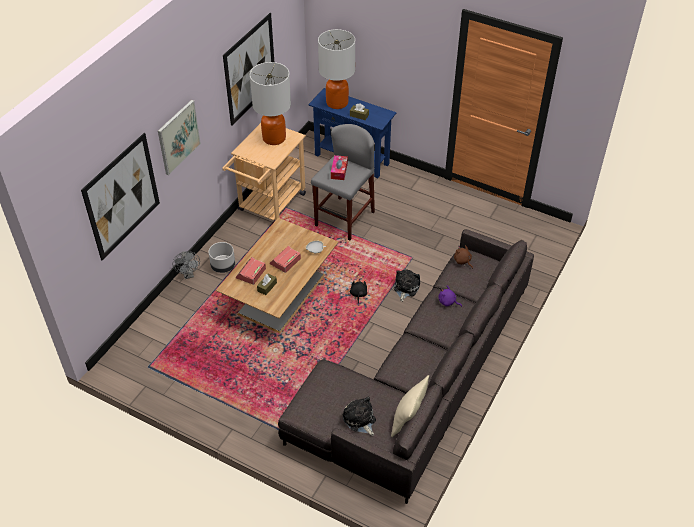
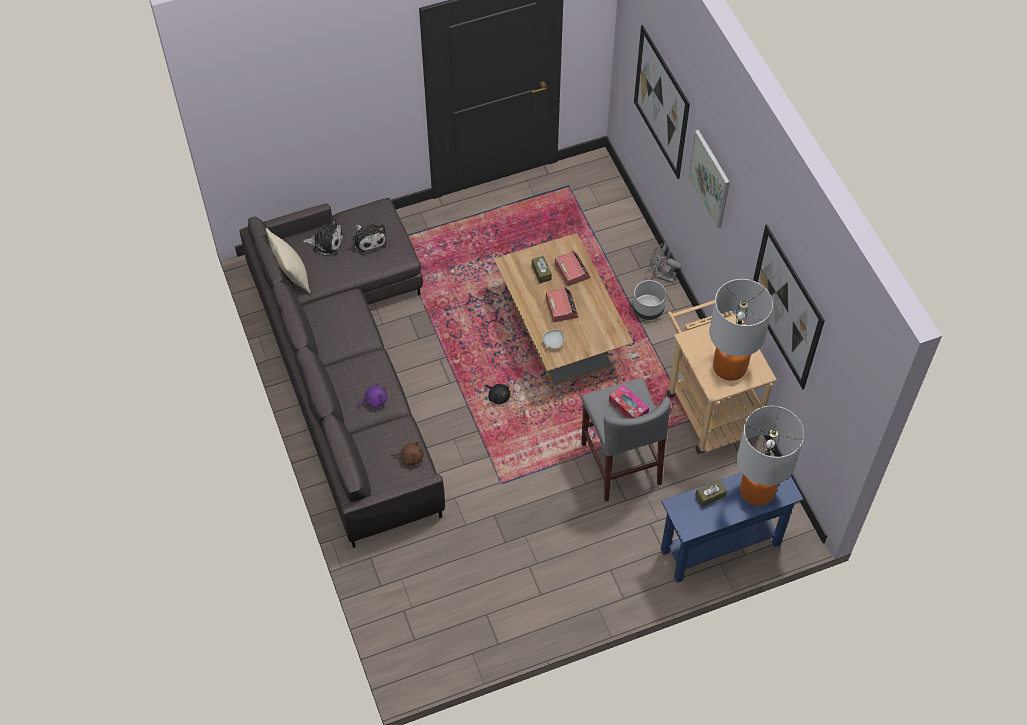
camera: 130 degrees right, 10 degrees up
plush toy [394,269,420,302] -> plush toy moved to [352,224,387,255]

